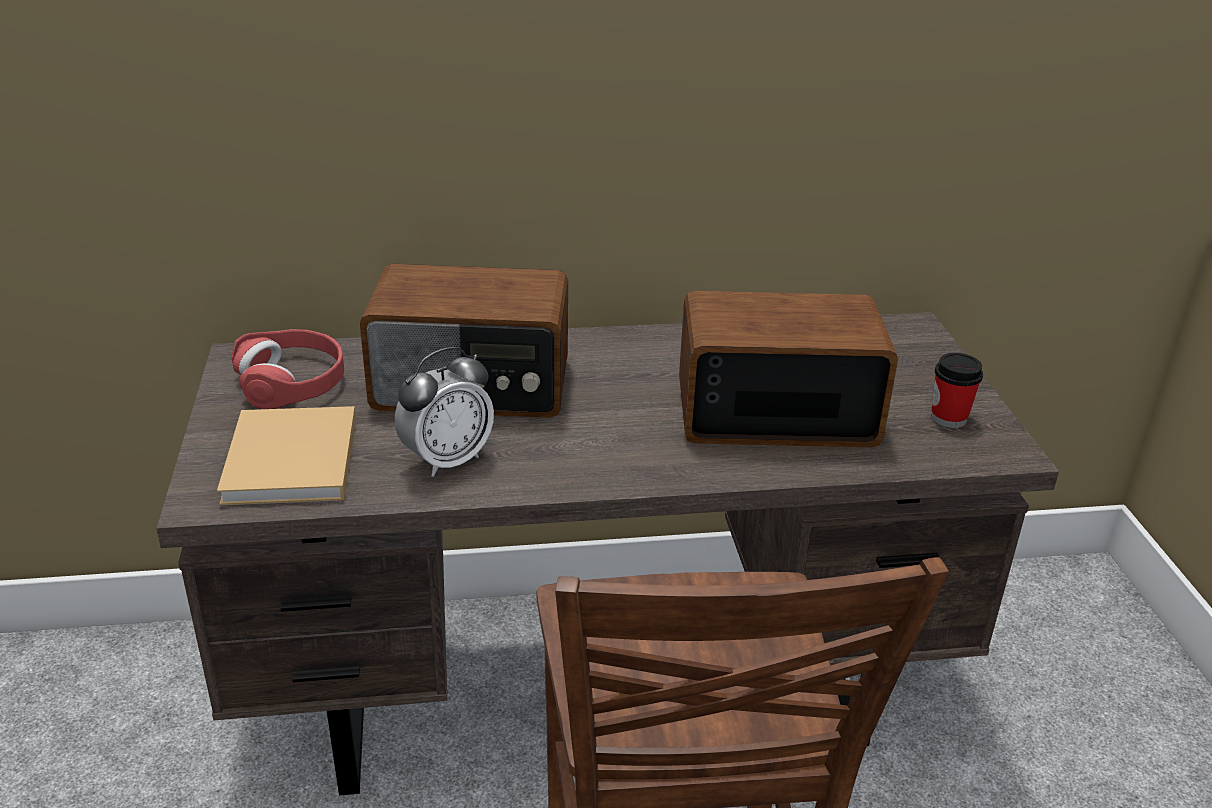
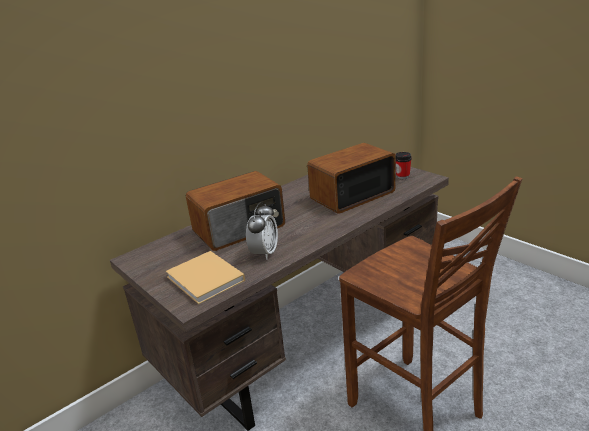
camera: 30 degrees left, 5 degrees down
red headphones [231,329,344,409] -> none

